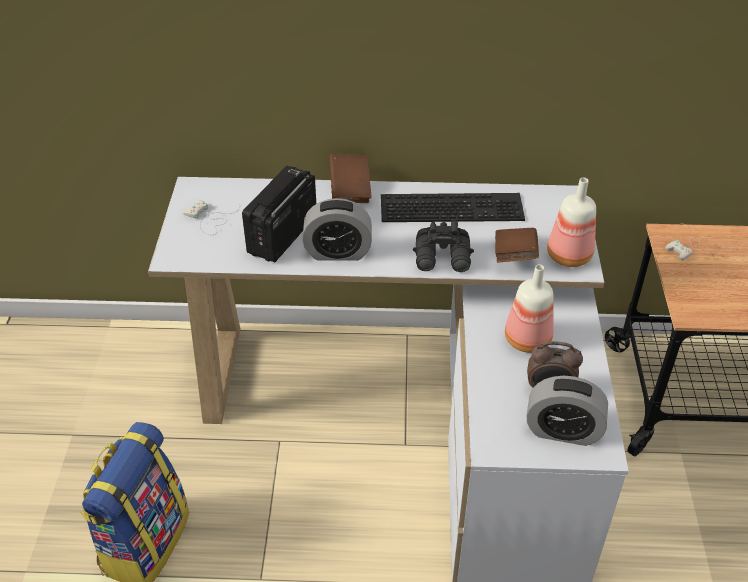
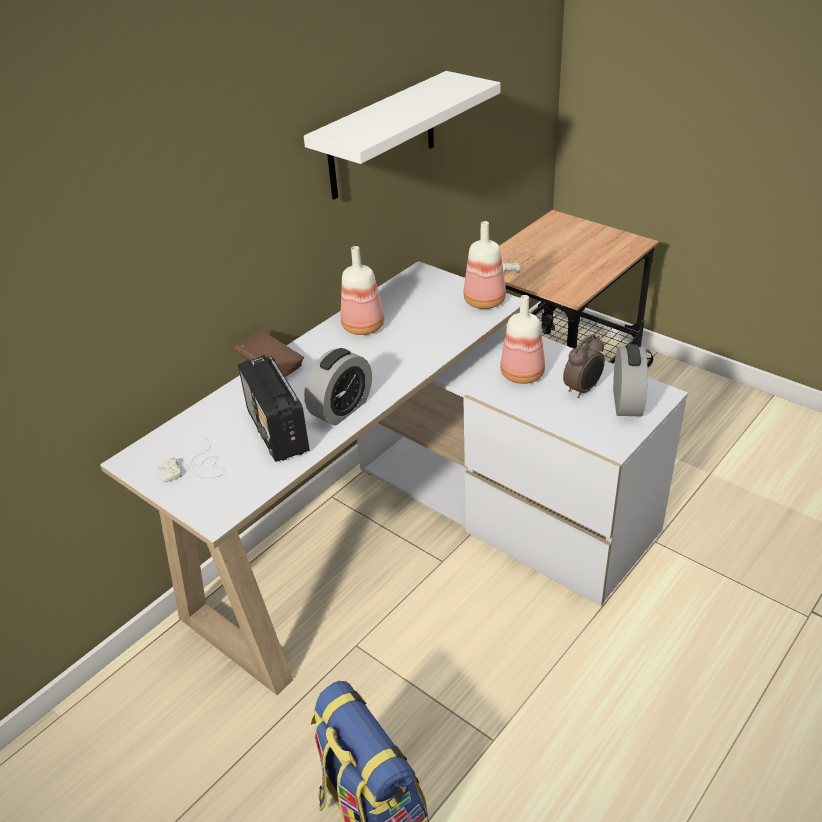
camera: 50 degrees left, 5 degrees down
keyboard [381,193,525,222] -> bottle [341,246,384,335]
black binoculars [413,219,474,272] -> none
brown book [495,228,539,263] -> none
alarm clock [527,376,608,446] -> alarm clock turned 45 degrees counterclockwise [613,344,648,416]
none -> white shelf [304,71,500,199]

